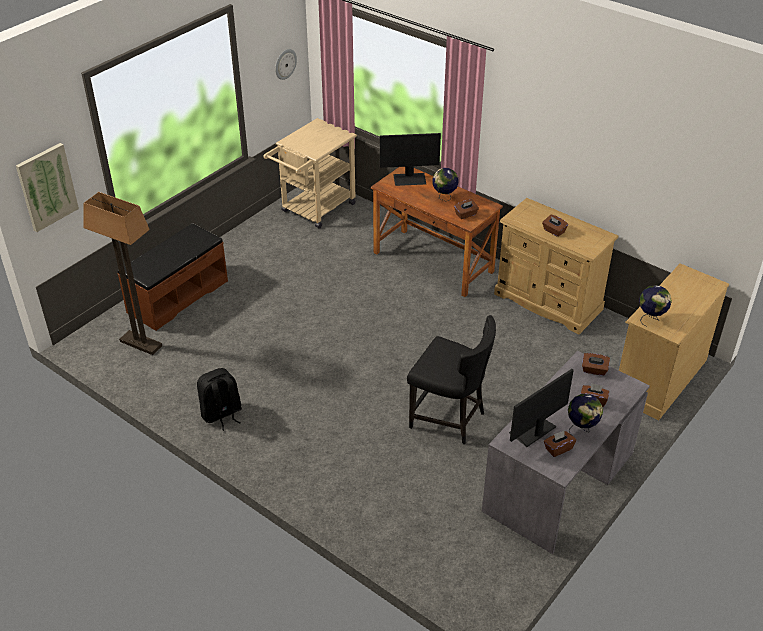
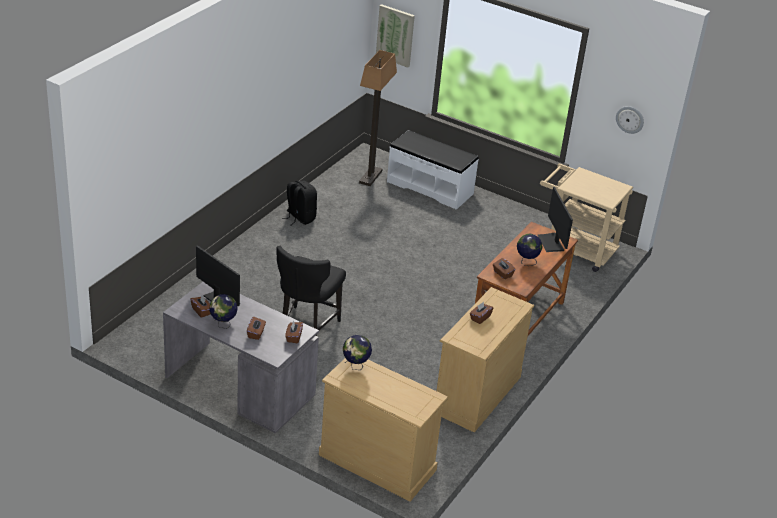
camera: 80 degrees right, 5 degrees down
brown bench [117,223,228,331] -> white bench [387,130,479,210]

